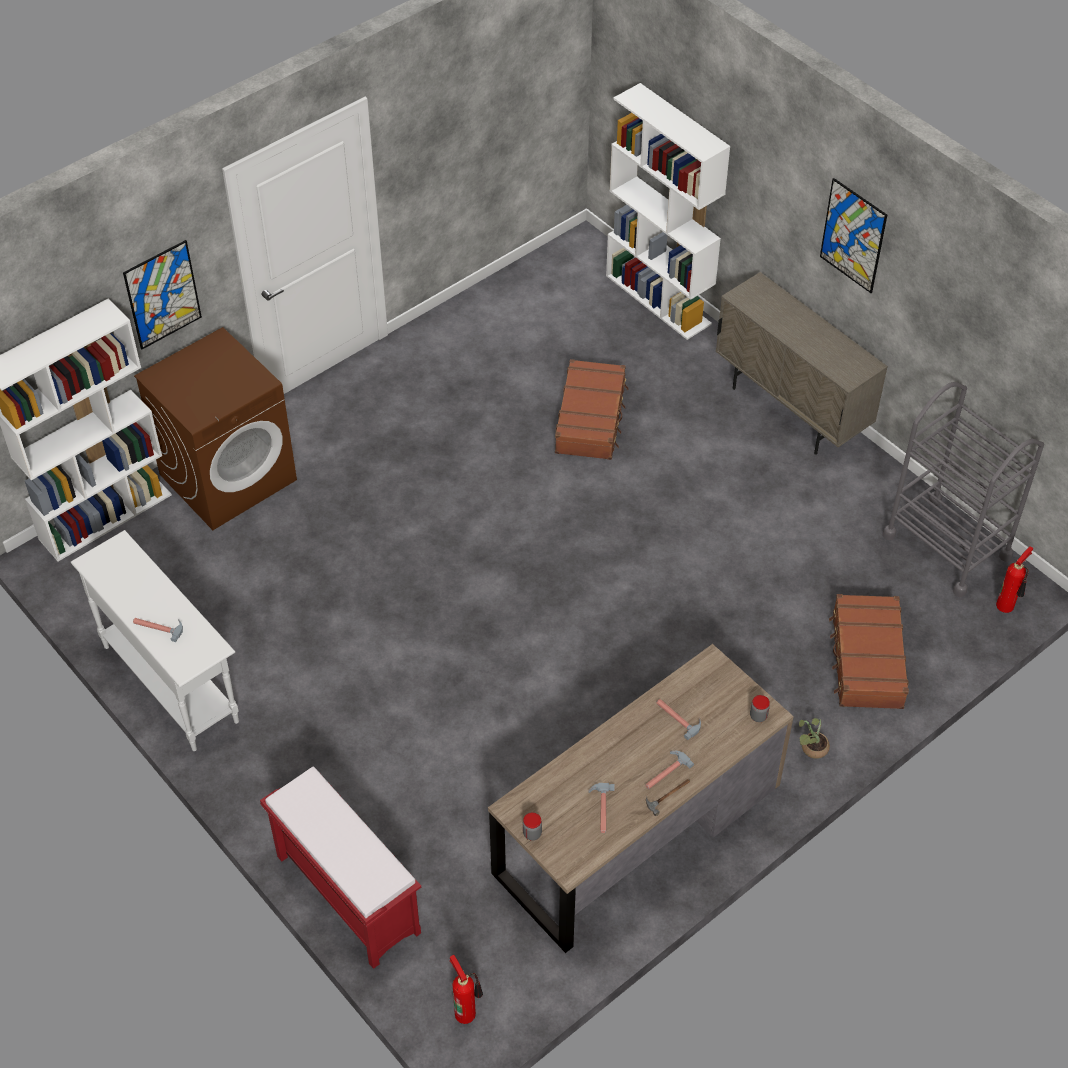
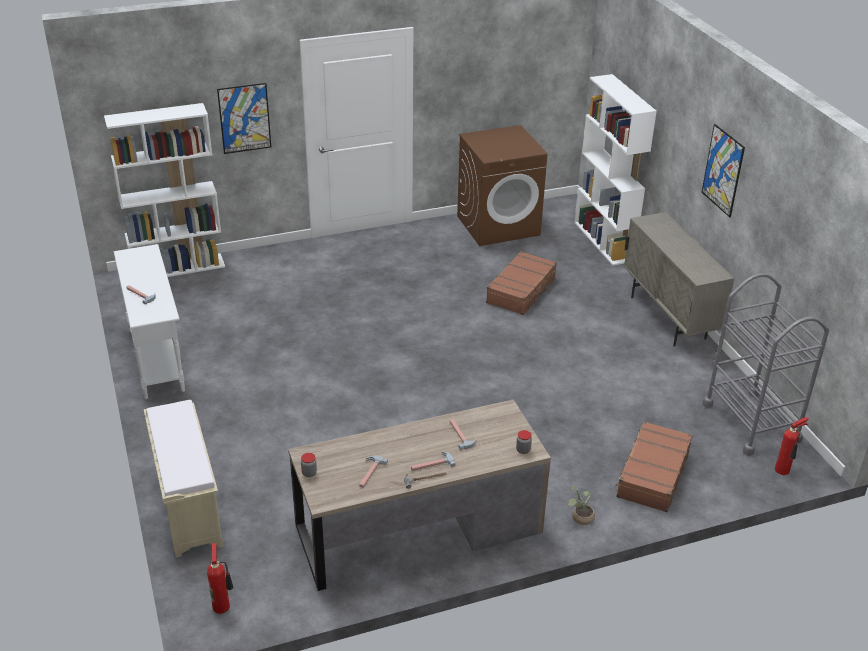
camera: 20 degrees right, 15 degrees down
brown washing machine [134,327,297,530] -> brown washing machine moved to [457,125,548,246]
red bench [260,767,421,969] -> beige bench [144,400,223,558]

